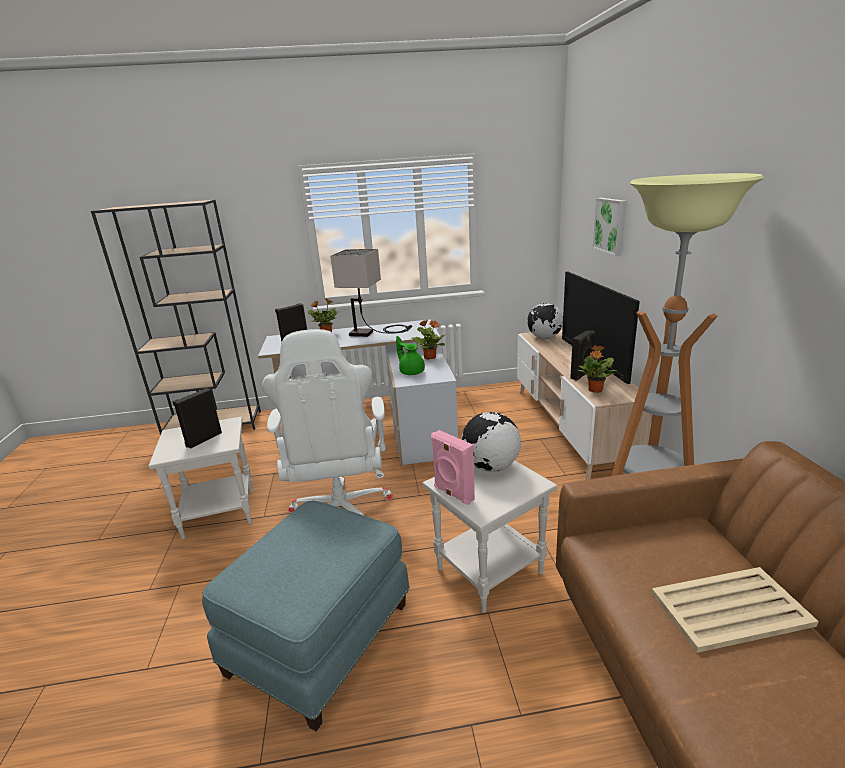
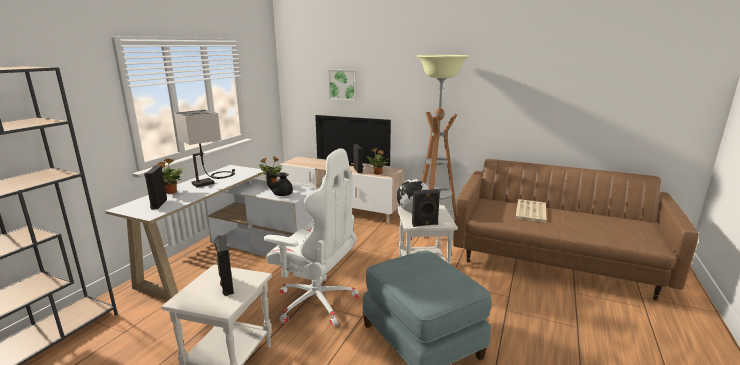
camera: 60 degrees left, 5 degrees down
green teapot [396,336,425,375] -> black teapot [266,170,293,196]
pink speaker [431,430,475,505] -> black speaker [412,189,440,227]
globe [527,303,563,339] -> none

